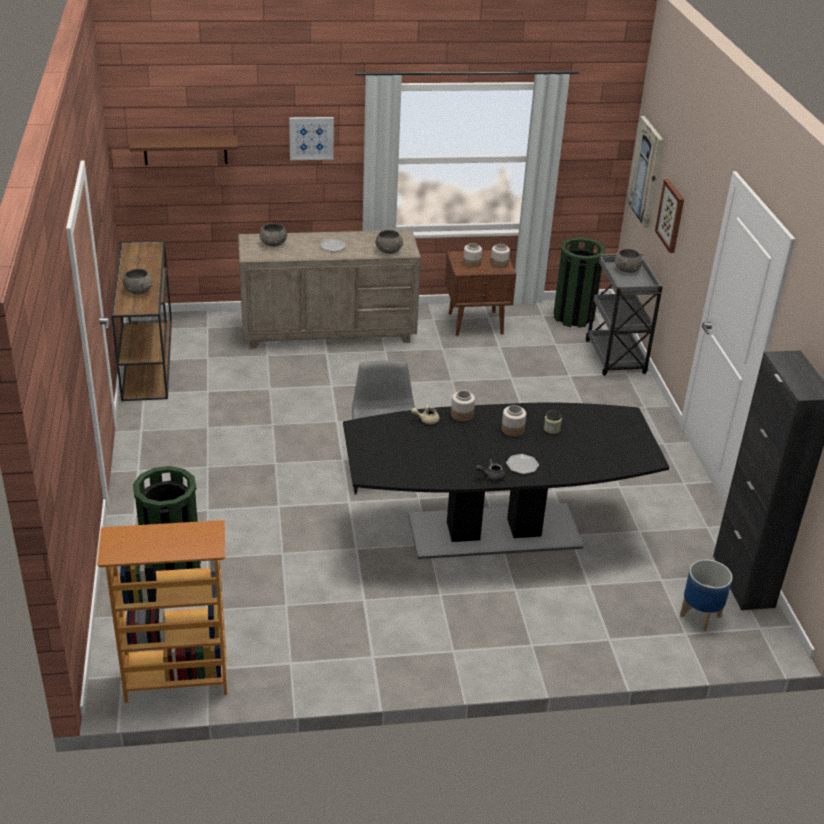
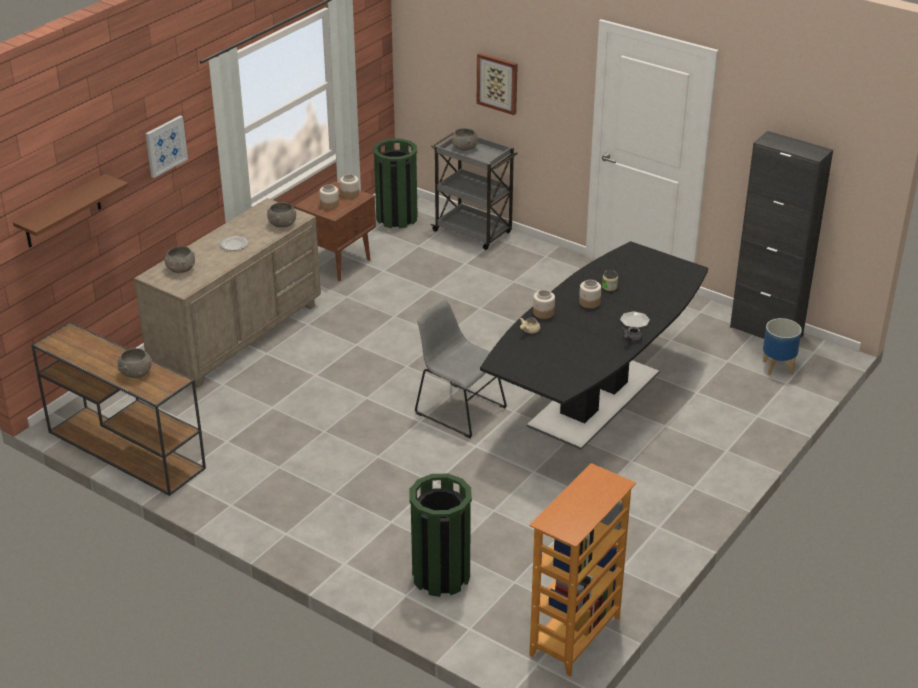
camera: 45 degrees left, 0 degrees up
picture [627,116,664,228] -> none

